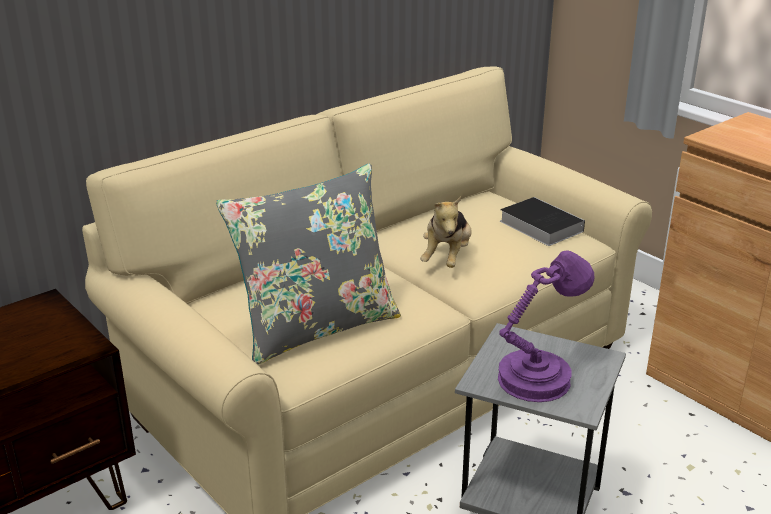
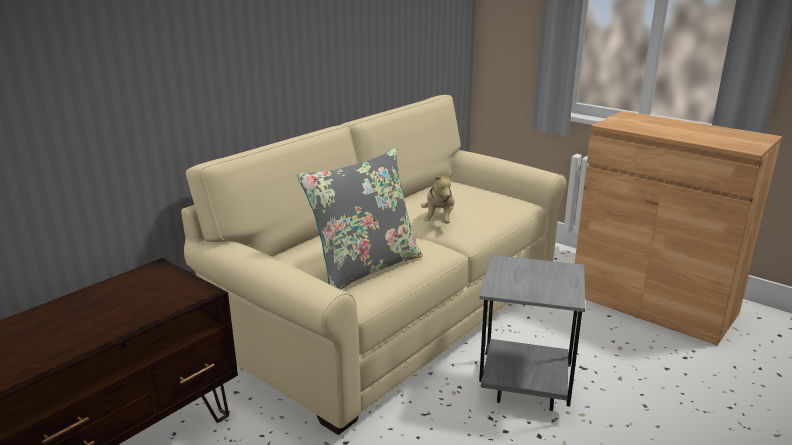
camera: 10 degrees left, 5 degrees down
purple table lamp [498,250,594,402] -> none
book [500,197,585,246] -> none

